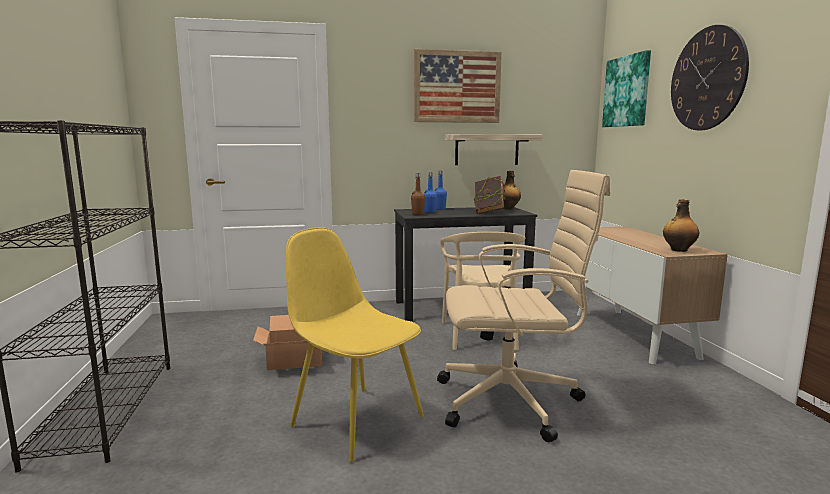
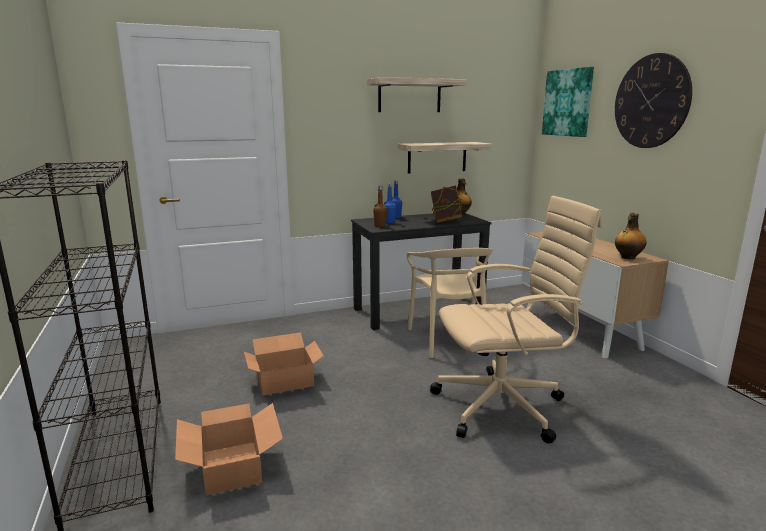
camera: 10 degrees left, 5 degrees up
yellow chair [286,227,424,462] -> none
picture [414,49,502,123] -> shelf [367,77,467,112]
none -> cardboard box [175,403,283,495]

